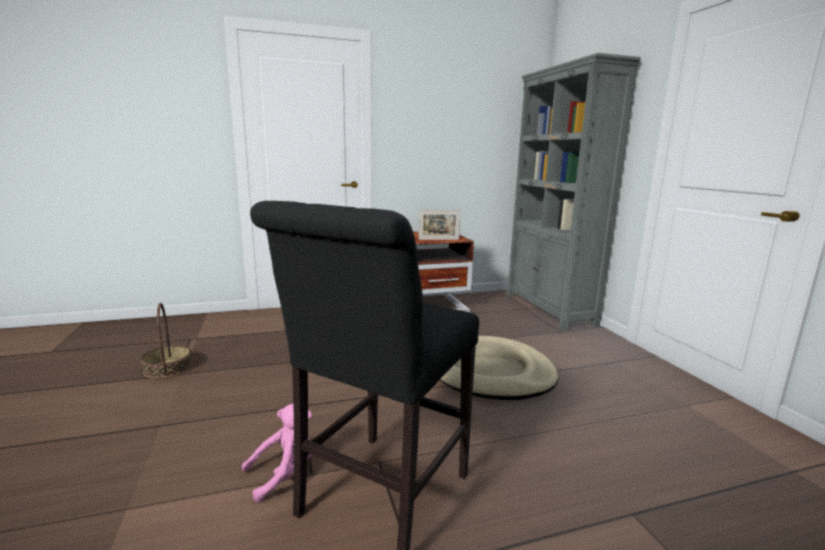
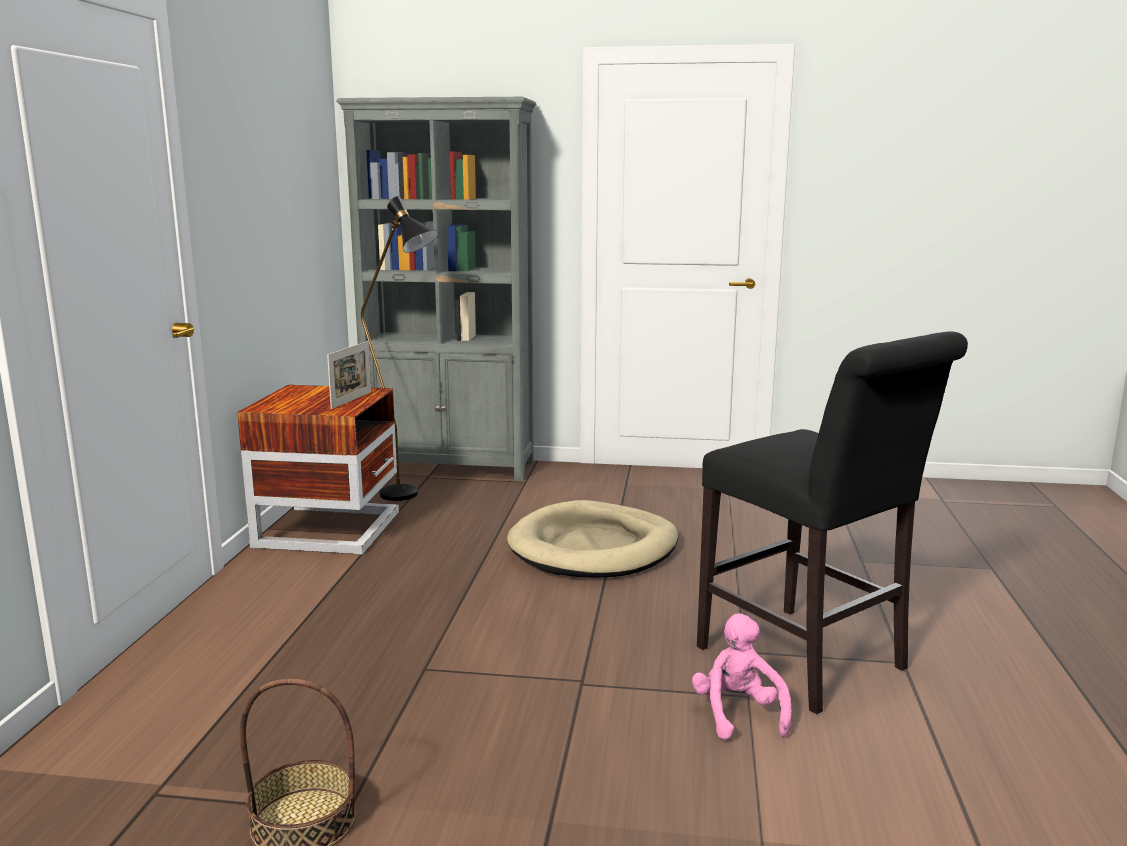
camera: 65 degrees left, 0 degrees up
none -> black floor lamp [361,196,439,501]

